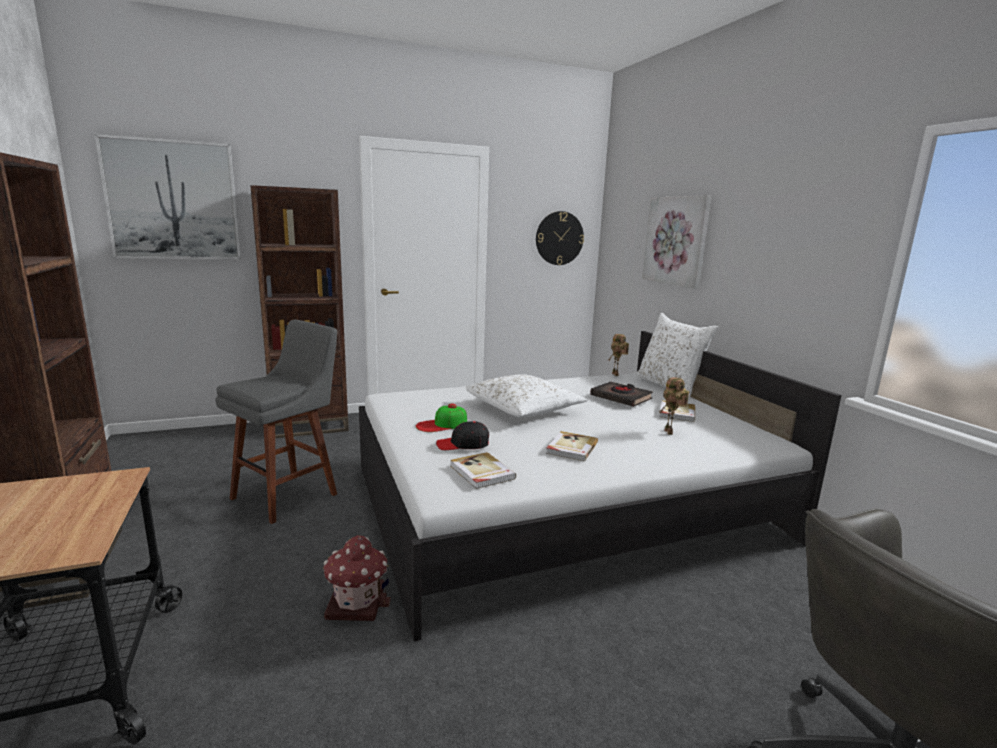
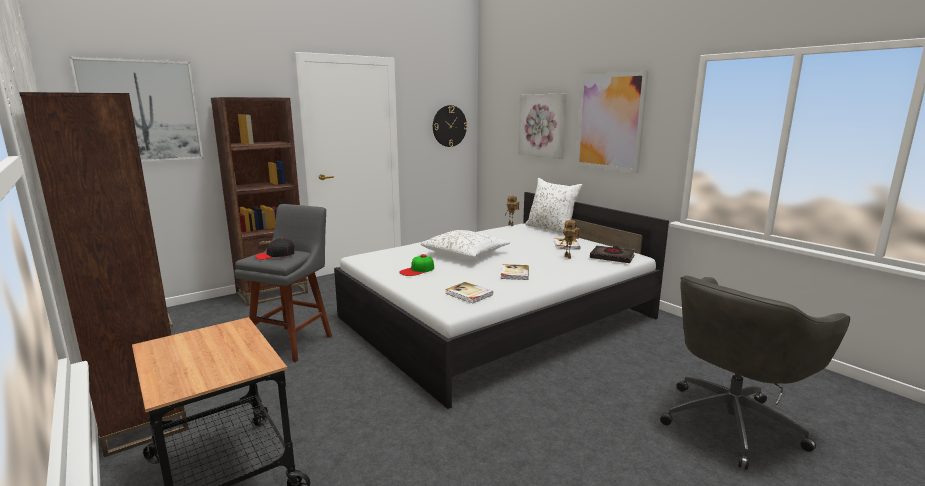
camera: 15 degrees left, 0 degrees up
toy house [323,535,391,621] -> none
black cap [436,421,489,450] -> black cap moved to [255,238,295,260]
black book [590,382,653,407] -> black book moved to [590,246,635,263]
none -> picture [576,71,649,173]

